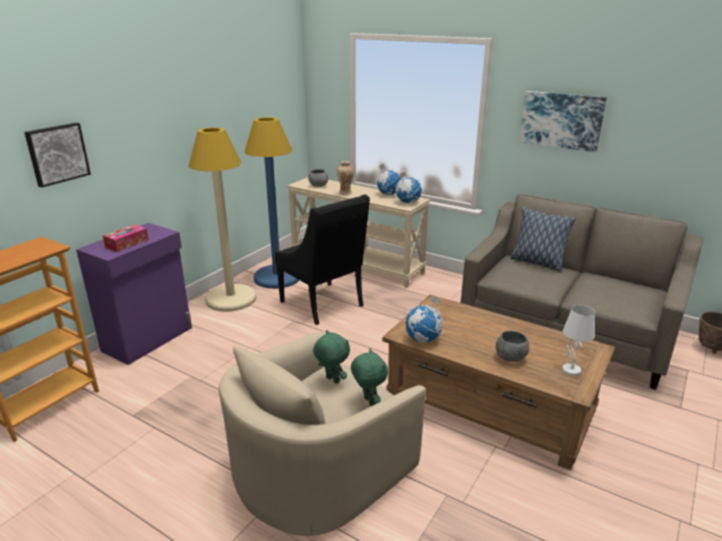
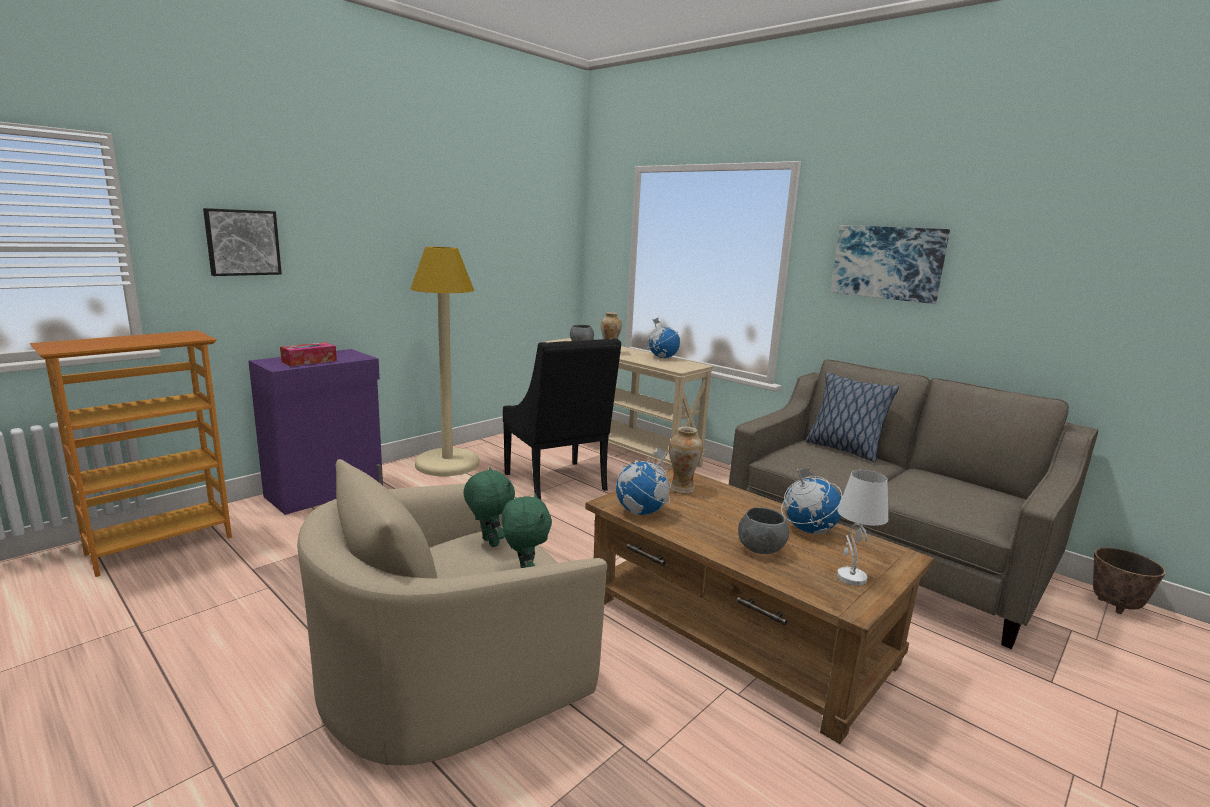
camera: 10 degrees right, 10 degrees down
blue floor lamp [244,117,299,289] -> none
globe [395,171,422,203] -> globe moved to [781,467,842,534]
none -> vase [669,426,703,493]

